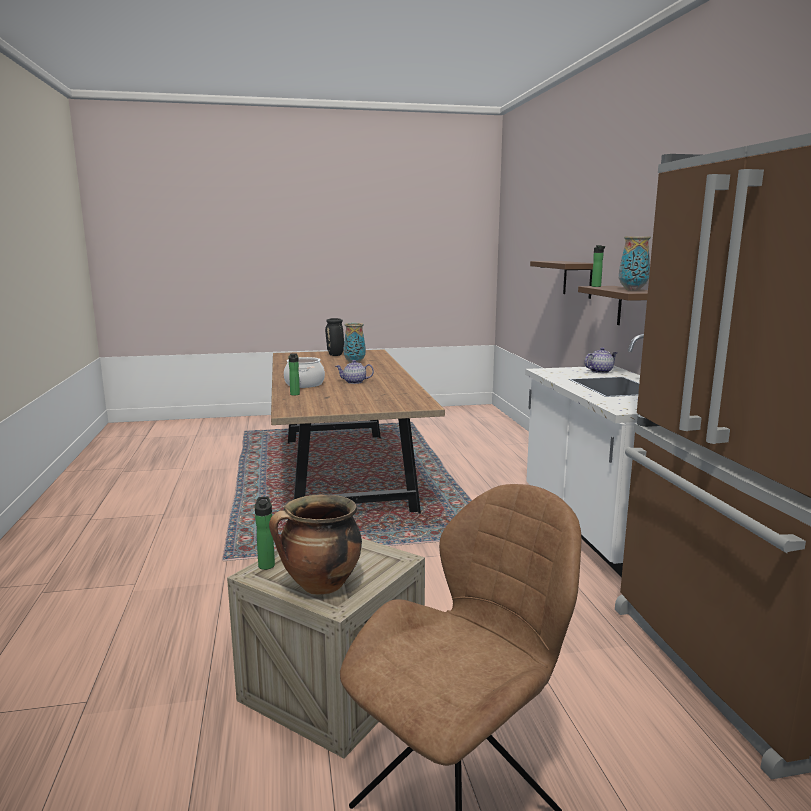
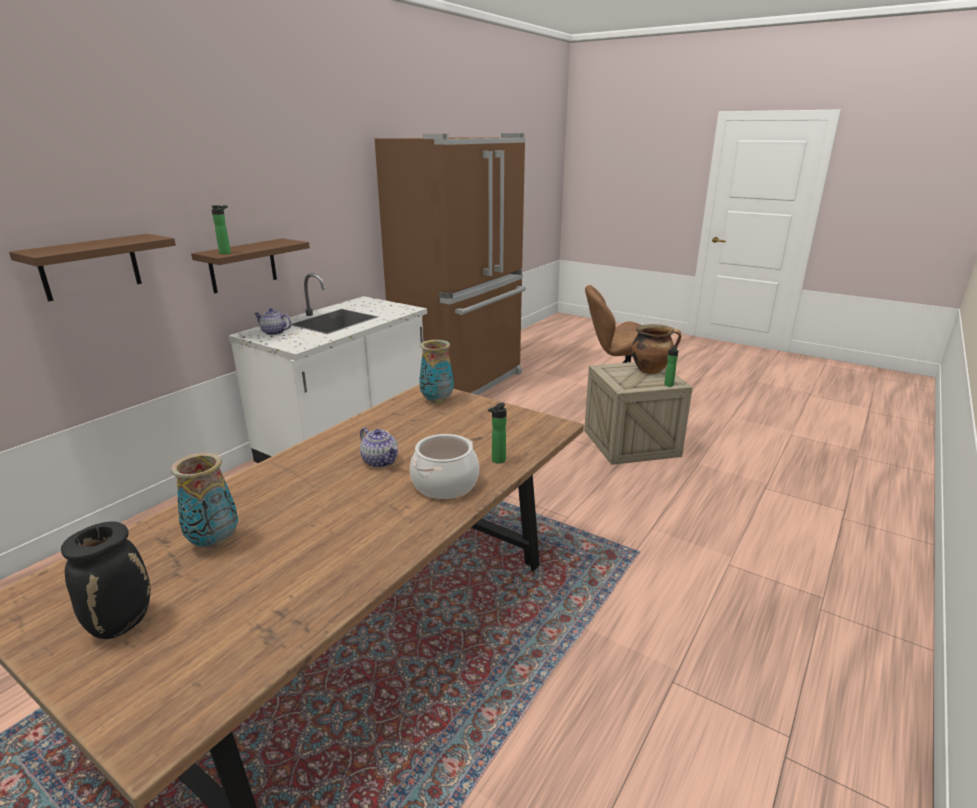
camera: 135 degrees left, 10 degrees up
vase [619,236,651,290] -> vase moved to [419,340,454,404]

